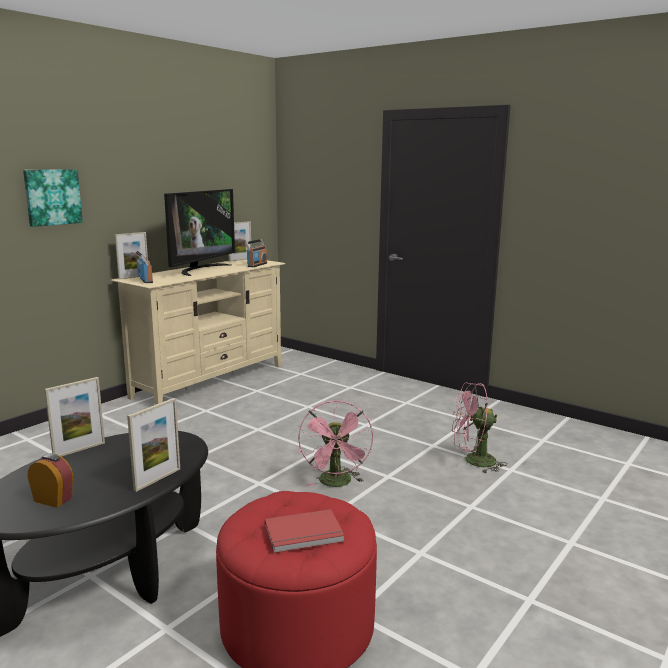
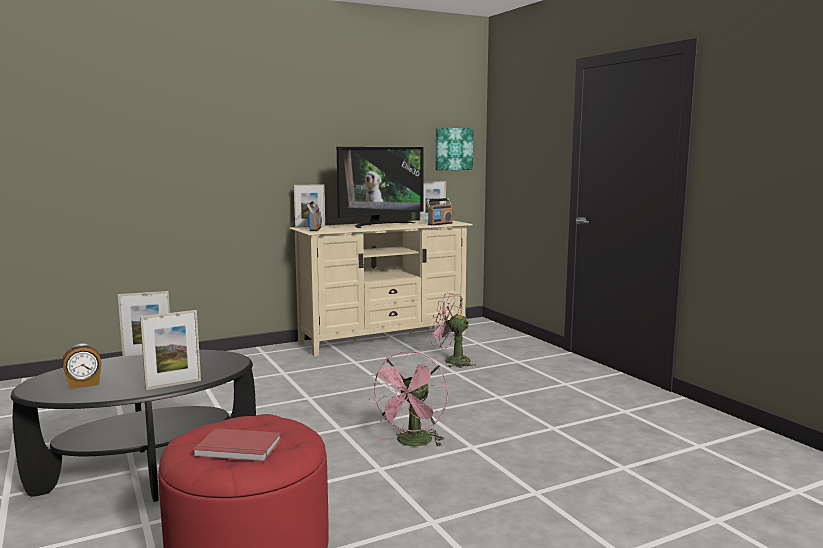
camera: 25 degrees right, 5 degrees down
picture [23,169,83,227] -> picture moved to [435,128,473,170]
alarm clock [28,453,73,508] -> alarm clock turned 105 degrees clockwise [63,344,102,389]
pink fan [452,383,507,473] -> pink fan moved to [430,293,475,368]

